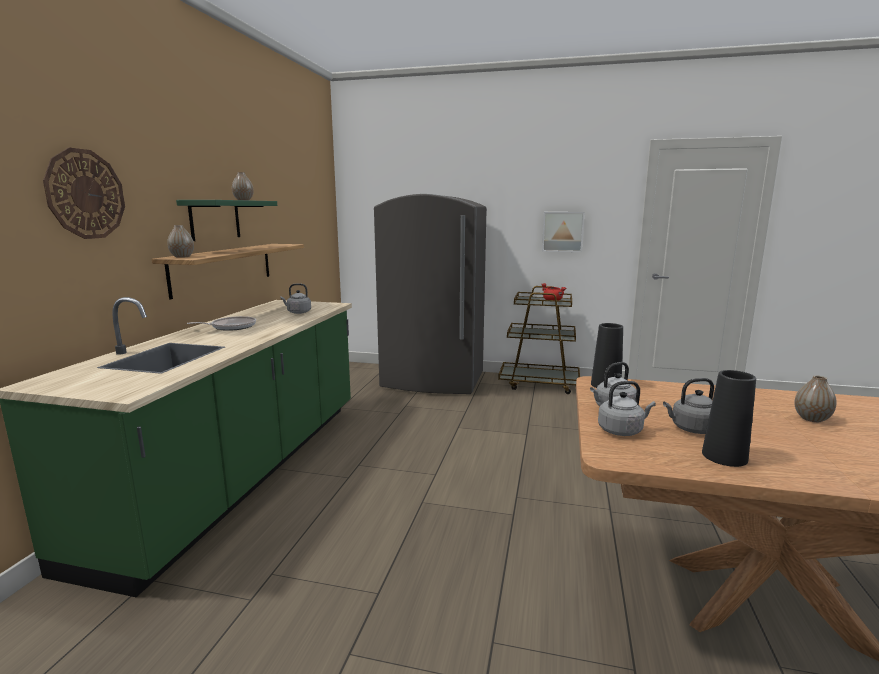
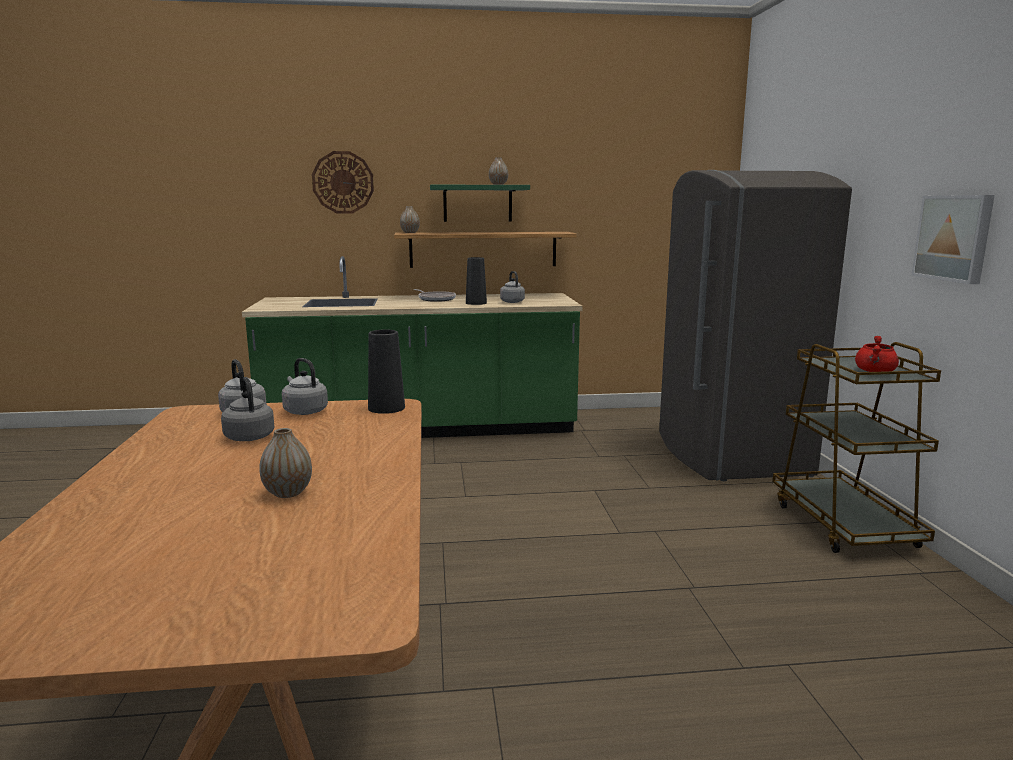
camera: 70 degrees right, 0 degrees up
black vase [702,370,756,467] -> black vase moved to [466,257,487,305]

